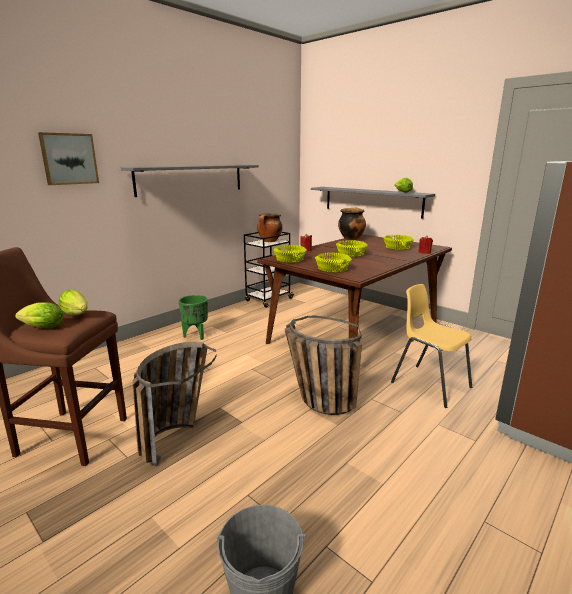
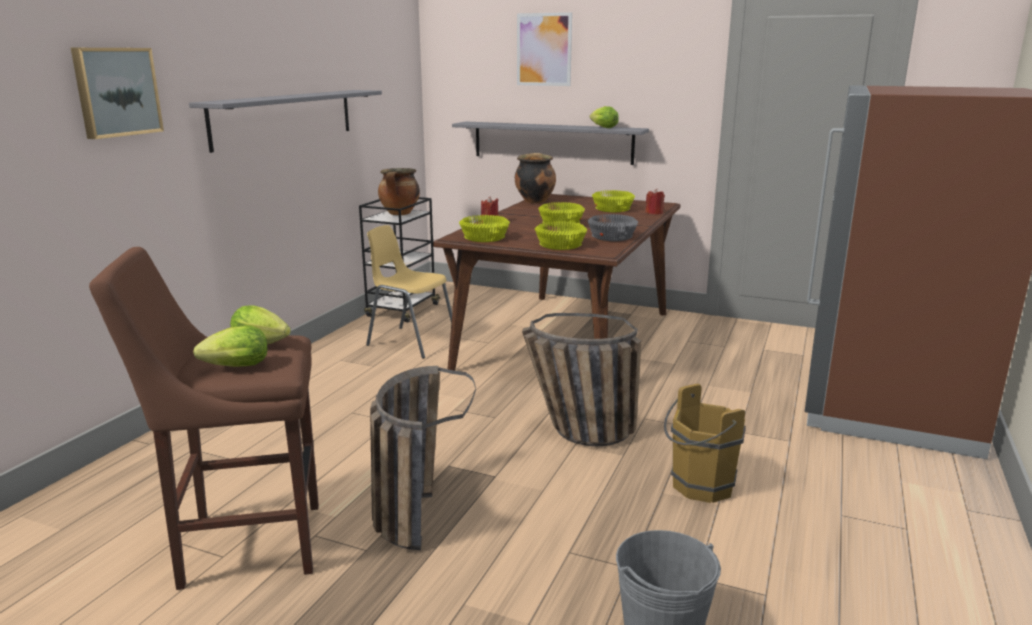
camera: 20 degrees left, 0 degrees up
green planter [179,295,208,340] -> none
yellow chair [391,284,472,408] -> yellow chair moved to [366,225,452,359]
none -> picture [517,12,572,86]
none -> grey bowl [588,214,638,241]
none -> brown bucket [664,383,746,503]

